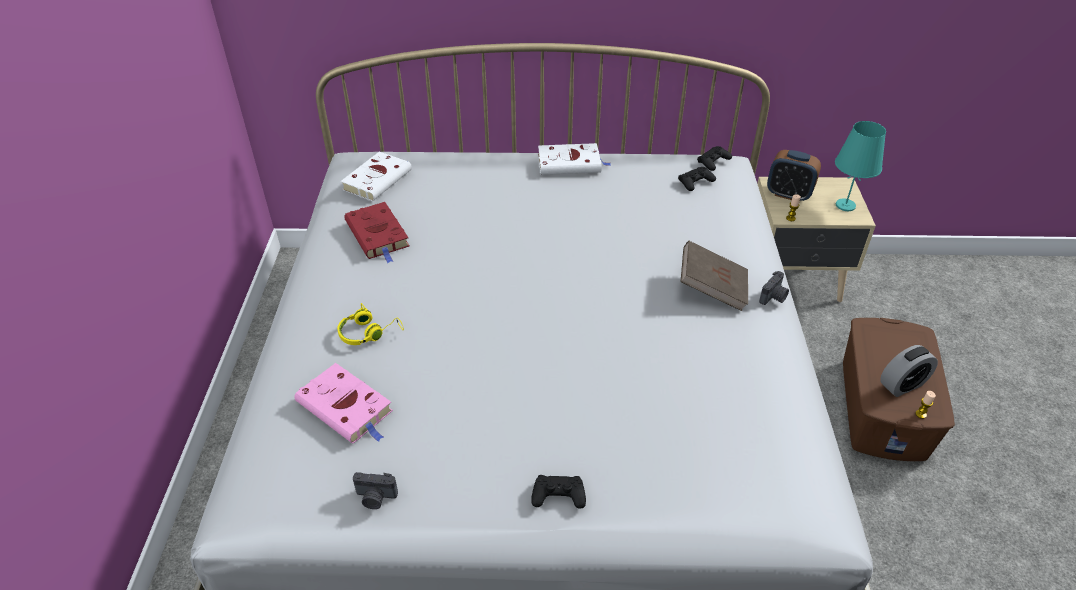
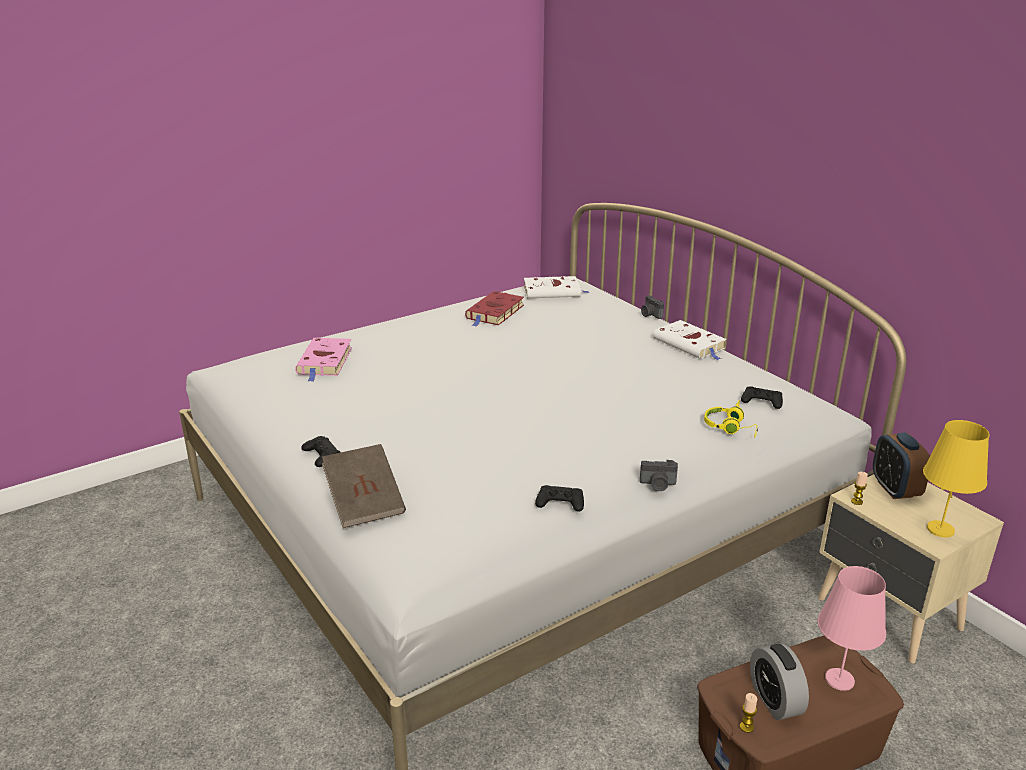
camera: 55 degrees right, 15 degrees down
yellow headphones [337,303,404,345] -> yellow headphones moved to [704,400,758,438]
camera [353,472,398,509] -> camera moved to [641,295,664,319]
brown book [680,241,748,311] -> brown book moved to [322,444,406,528]
black game controller [697,146,732,171] -> black game controller moved to [535,485,584,512]
turquoise table lamp [835,121,886,211] -> yellow table lamp [923,420,989,538]
alarm clock [880,345,938,397] -> alarm clock turned 45 degrees clockwise [750,643,809,720]
none -> pink table lamp [817,566,886,691]

